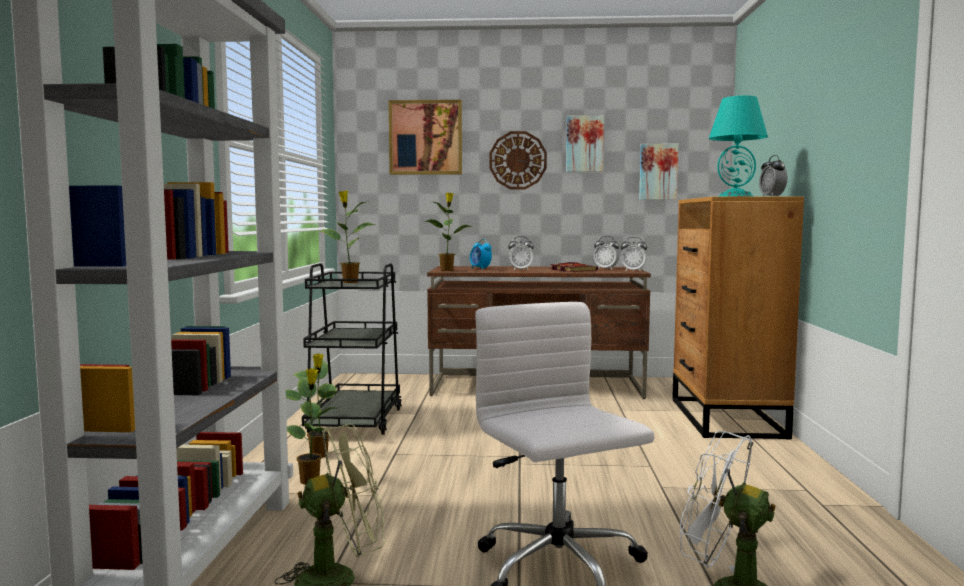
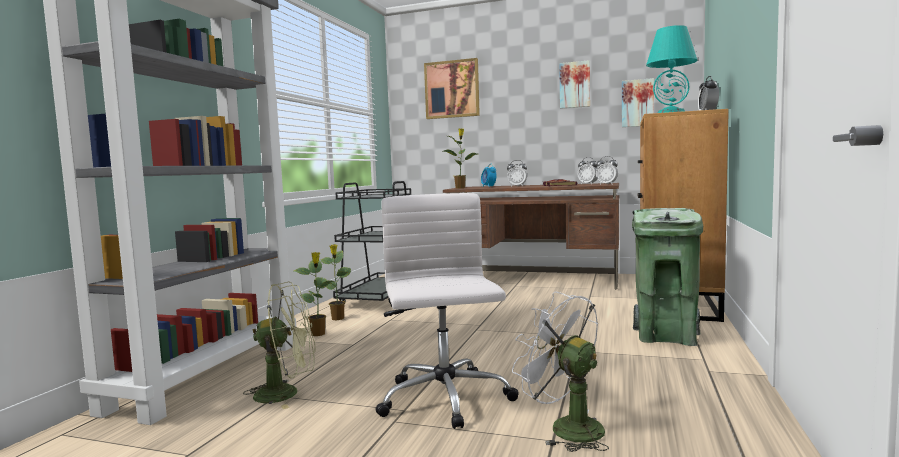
camera: 15 degrees right, 0 degrees up
potted plant [319,191,375,283] -> none
wall clock [489,131,547,189] -> none
none -> green trash can [632,208,703,346]

